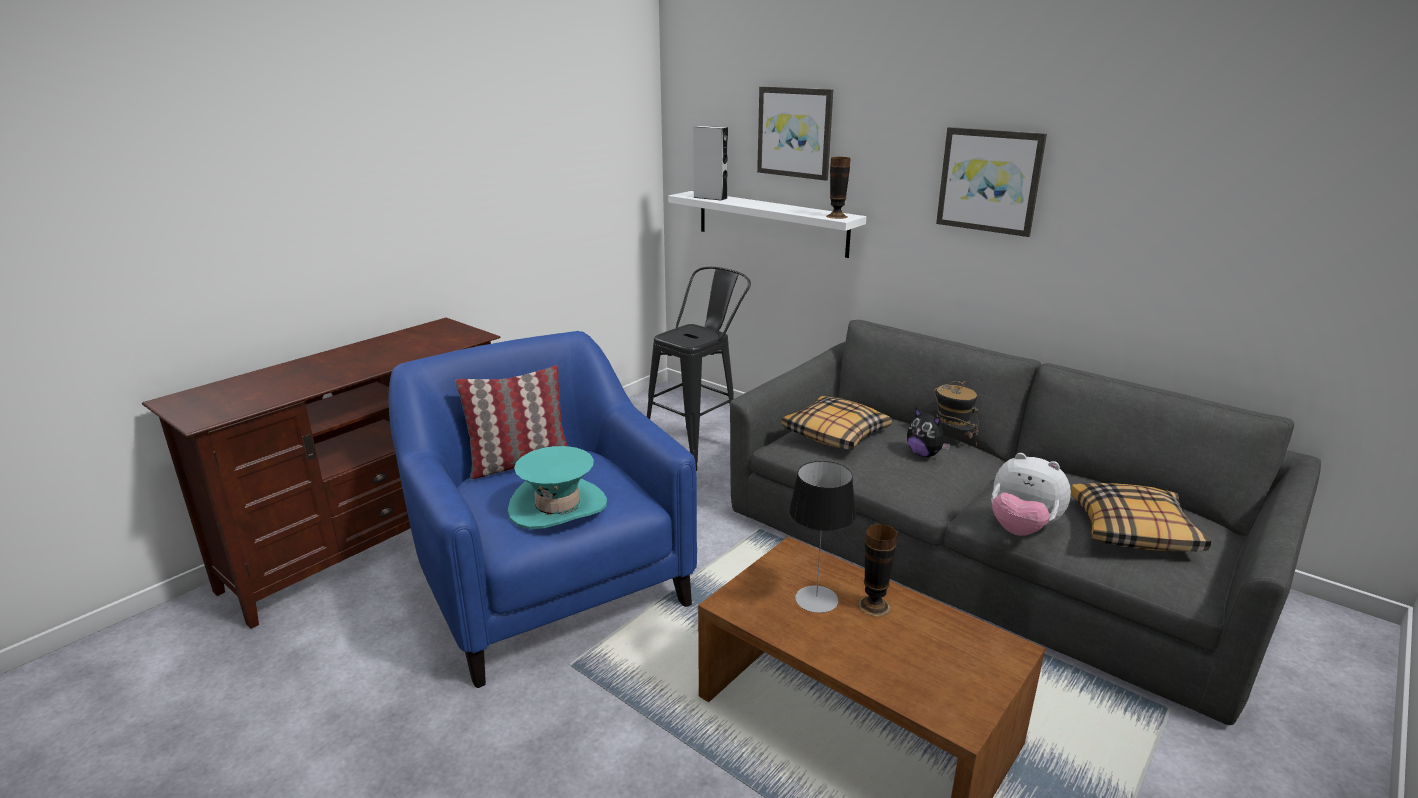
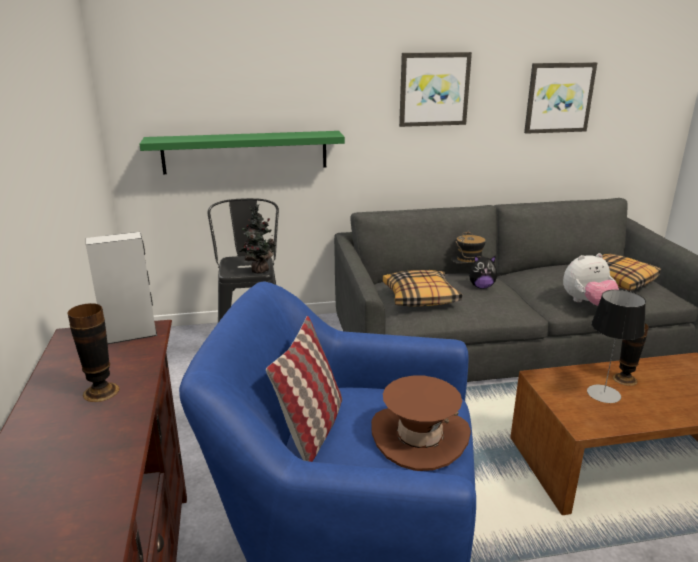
camera: 50 degrees left, 0 degrees up
turquoise hat [508,446,607,529] -> brown hat [371,376,471,471]
white shelf [668,191,866,258] -> green shelf [140,131,345,174]
grey speaker [693,126,728,201] -> grey speaker moved to [86,232,157,344]
picture [757,87,833,181] -> picture moved to [524,62,597,134]
vase [826,157,851,219] -> vase moved to [67,303,120,402]
none -> potted plant [239,204,275,273]

